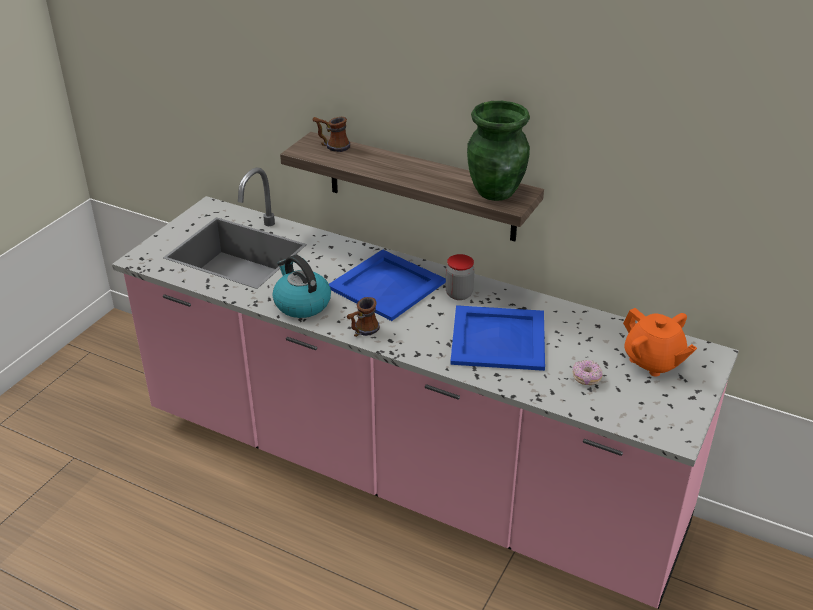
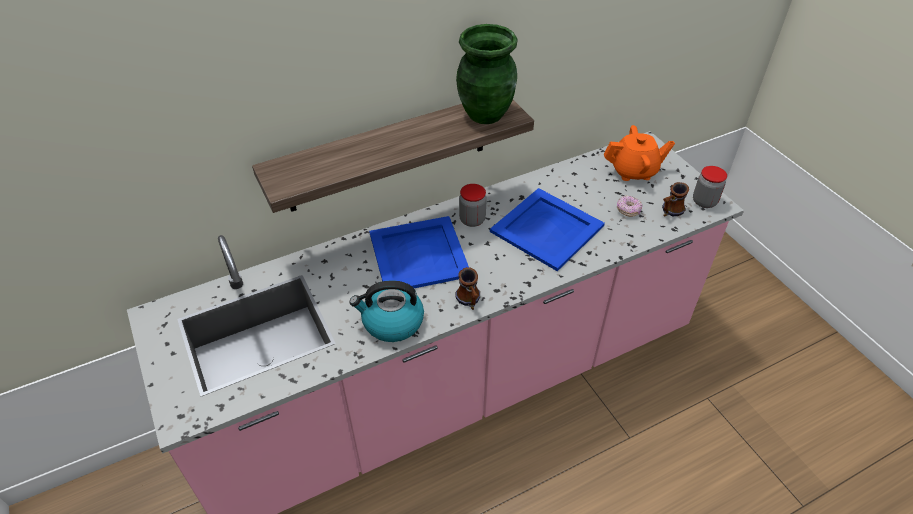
camera: 55 degrees left, 10 degrees up
mug [313,117,350,152] -> mug moved to [662,182,689,217]
none -> jar [693,166,727,208]

